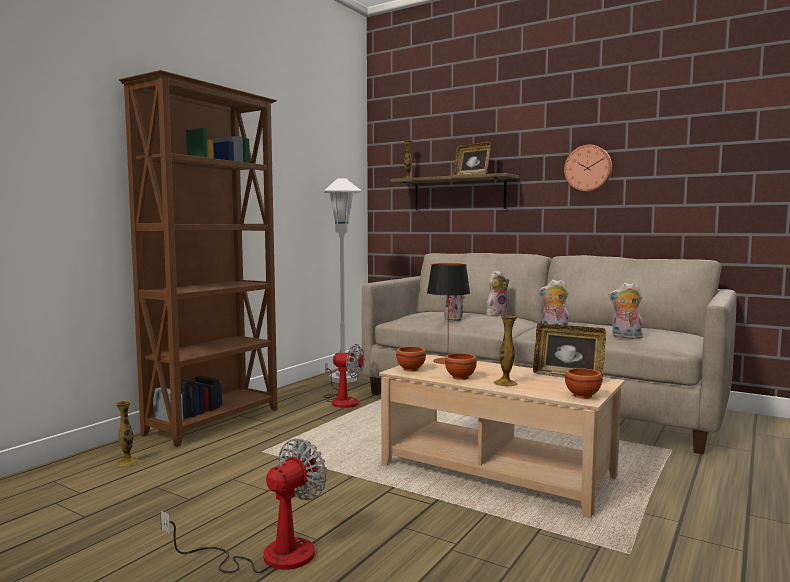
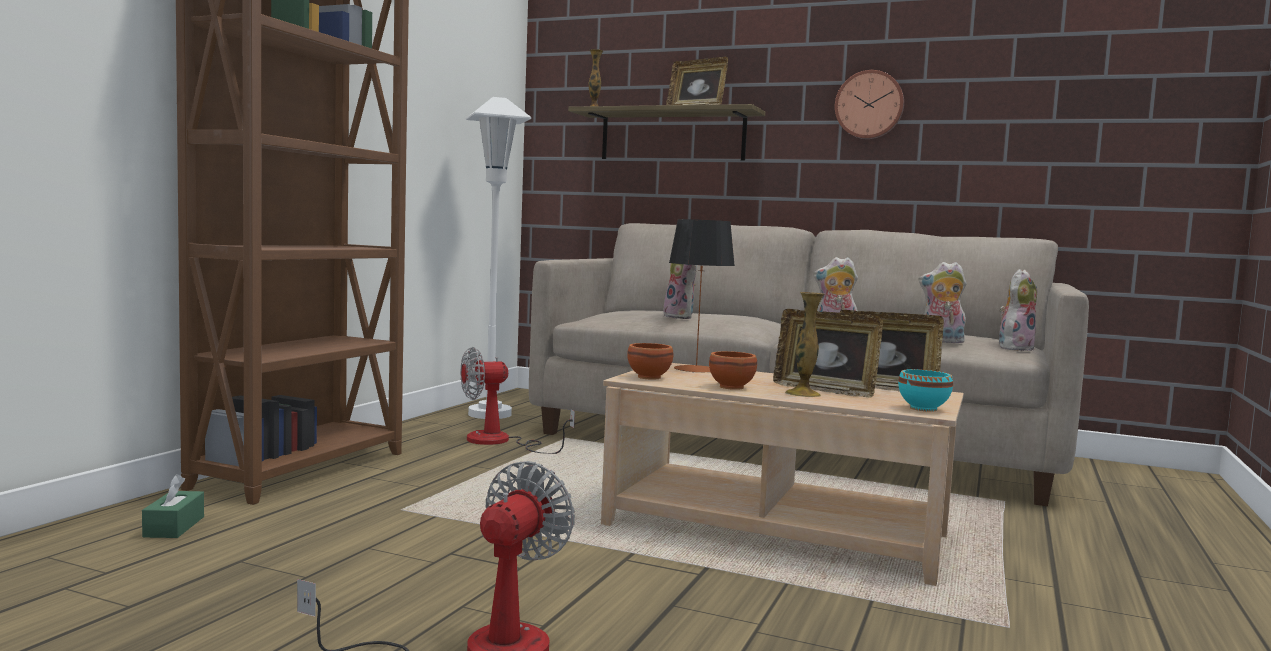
camera: 10 degrees left, 0 degrees up
vase [115,400,139,466] -> green tissue box [142,474,204,538]
fan [323,344,364,408] -> fan turned 150 degrees clockwise [461,347,575,454]
plush toy [486,271,509,316] -> plush toy moved to [999,269,1037,351]
brown bowl [565,368,602,399] -> turquoise bowl [898,369,953,412]
none -> picture frame [773,309,883,398]

